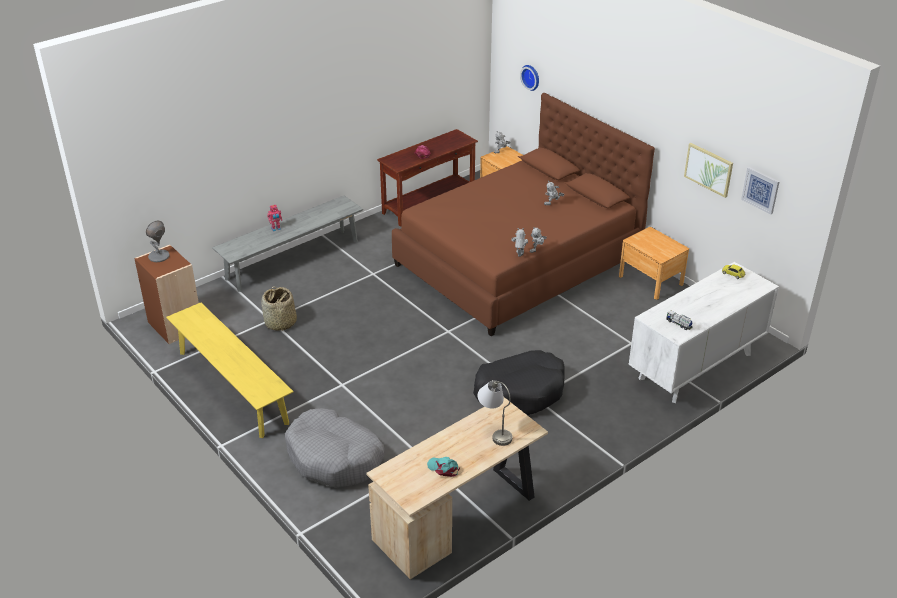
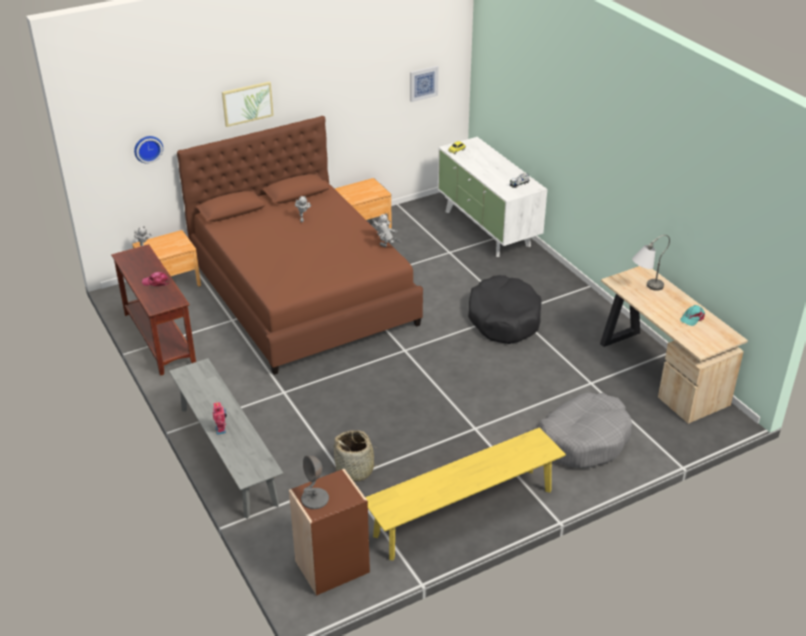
camera: 80 degrees left, 0 degrees up
picture [684,143,733,198] -> picture moved to [222,82,274,127]

